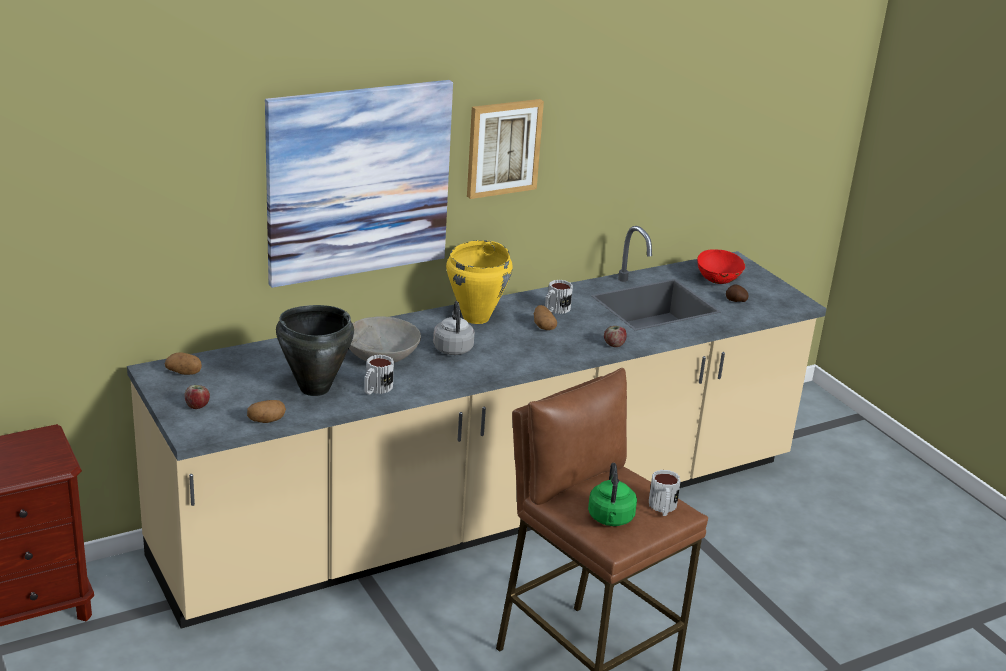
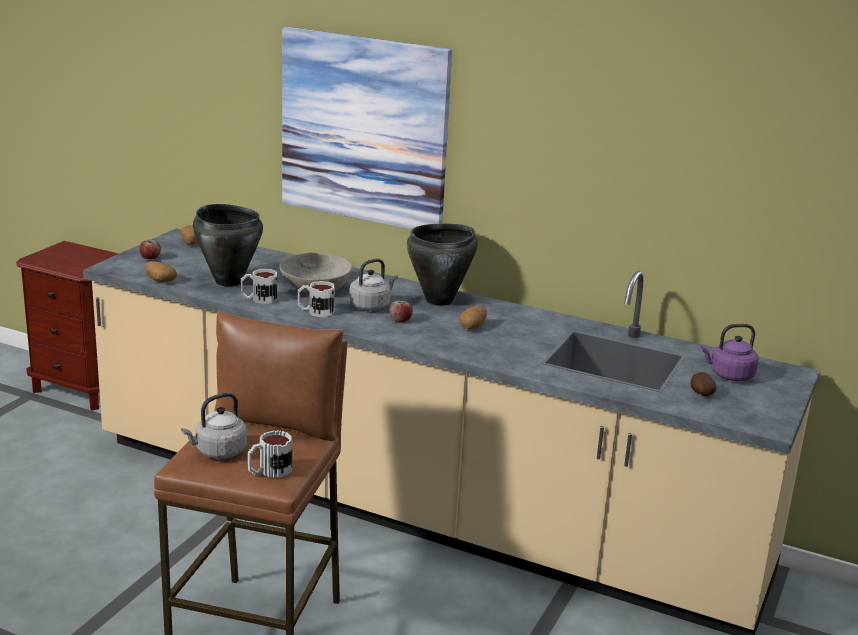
camera: 55 degrees right, 5 degrees down
yellow cooking pot [446,240,513,324] -> black cooking pot [407,224,478,306]
picture [467,99,544,199] -> none
mug [545,280,573,314] -> mug moved to [298,281,335,317]
green kettle [588,463,637,526] -> grey kettle [181,393,247,459]
apple [604,326,627,347] -> apple moved to [390,301,413,323]
red bowl [697,249,745,284] -> purple kettle [700,324,759,381]

